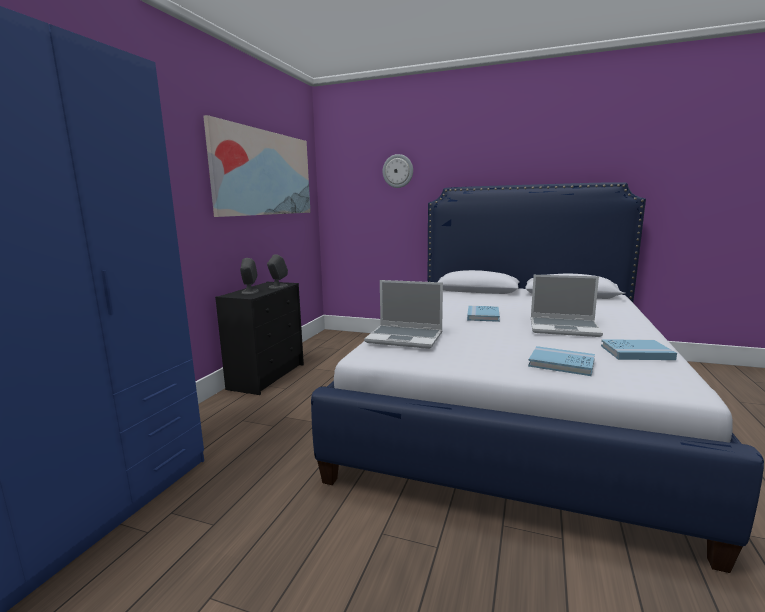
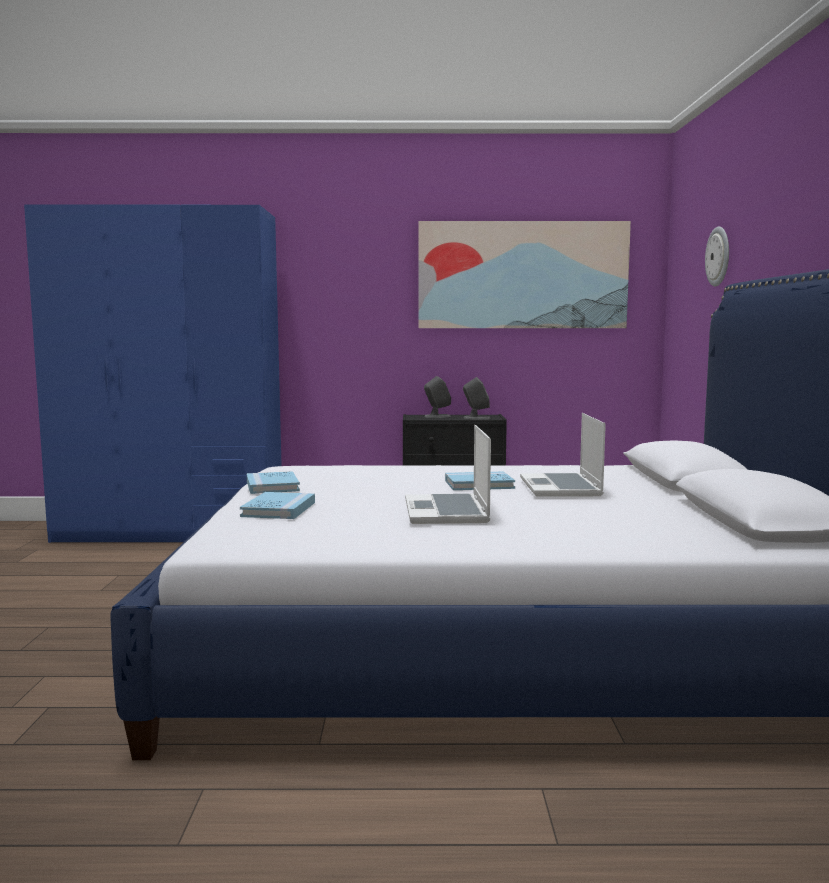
camera: 70 degrees right, 5 degrees down
laptop [364,280,443,349] -> laptop moved to [520,413,606,497]
blue book [601,339,677,360] -> blue book moved to [247,471,300,494]

